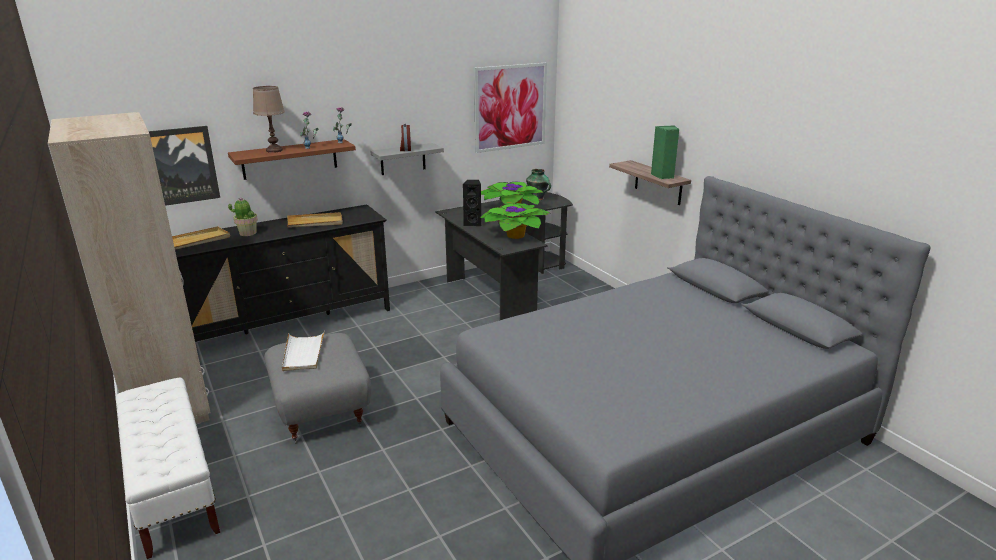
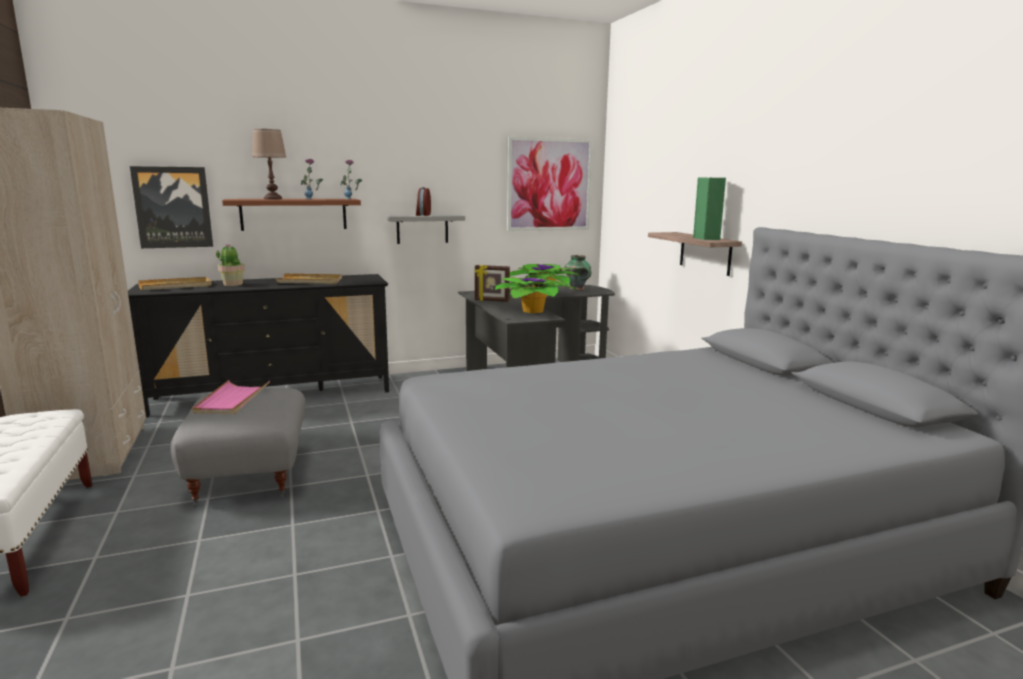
camera: 10 degrees right, 10 degrees down
white tray [282,331,325,371] -> pink tray [192,380,270,414]
black speaker [463,180,481,226] -> picture frame [475,265,510,302]

